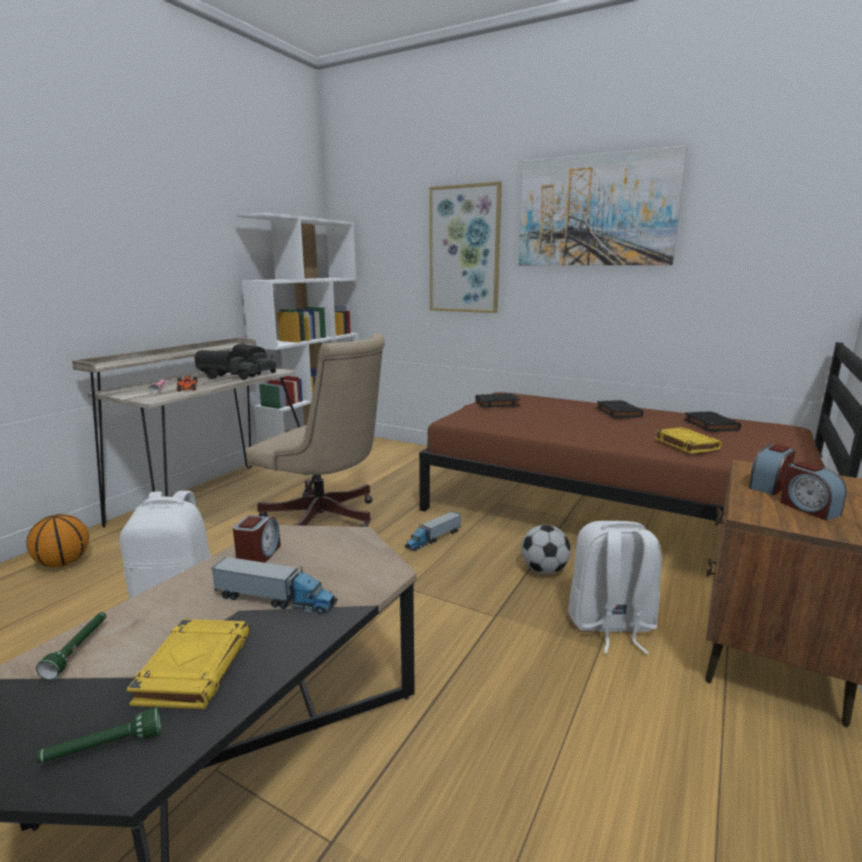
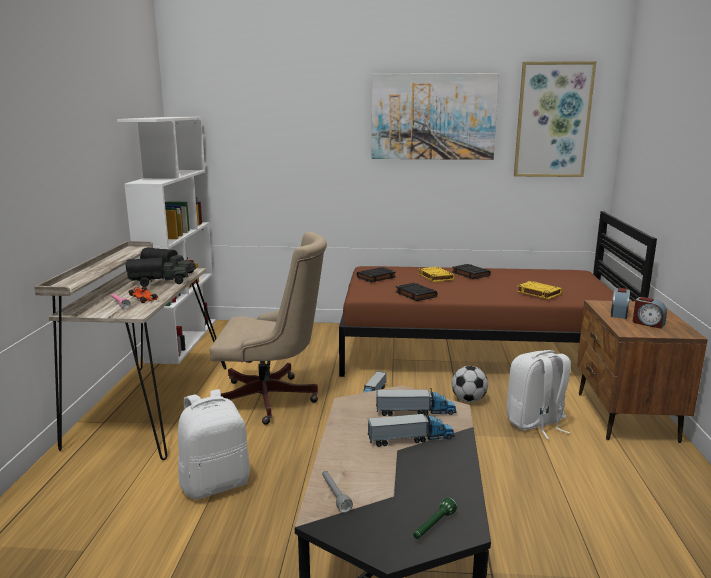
camera: 25 degrees left, 0 degrees up
basketball [26,514,89,567] -> none
green flashlight [36,612,106,680] -> grey flashlight [322,471,353,513]
yellow book [126,619,250,709] -> yellow book moved to [419,267,455,282]
alarm clock [233,515,281,563] -> none
picture [429,181,502,313] -> picture moved to [514,61,597,177]
black book [684,411,741,432] -> black book moved to [395,283,437,301]
none -> toy truck [376,388,457,416]

